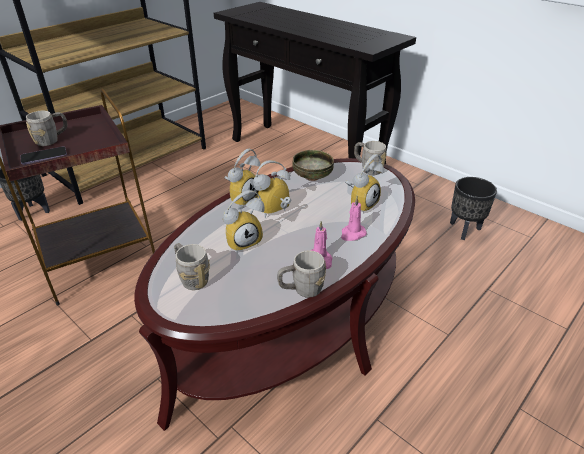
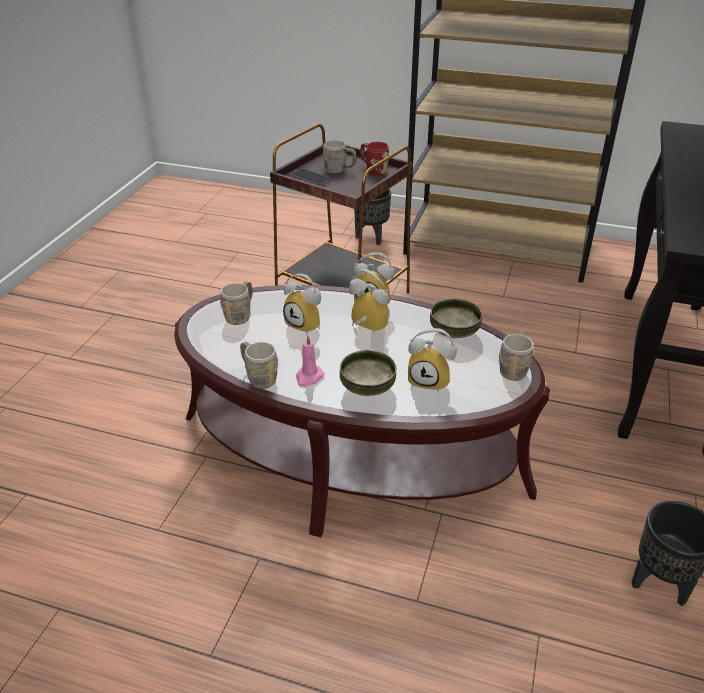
camera: 65 degrees right, 0 degrees up
pink candle [341,196,367,241] -> bowl [340,350,397,396]
none -> red mug [360,142,389,176]

